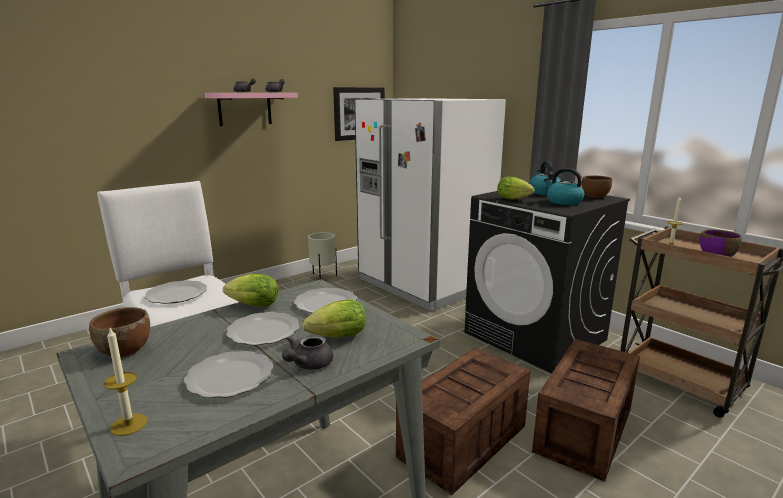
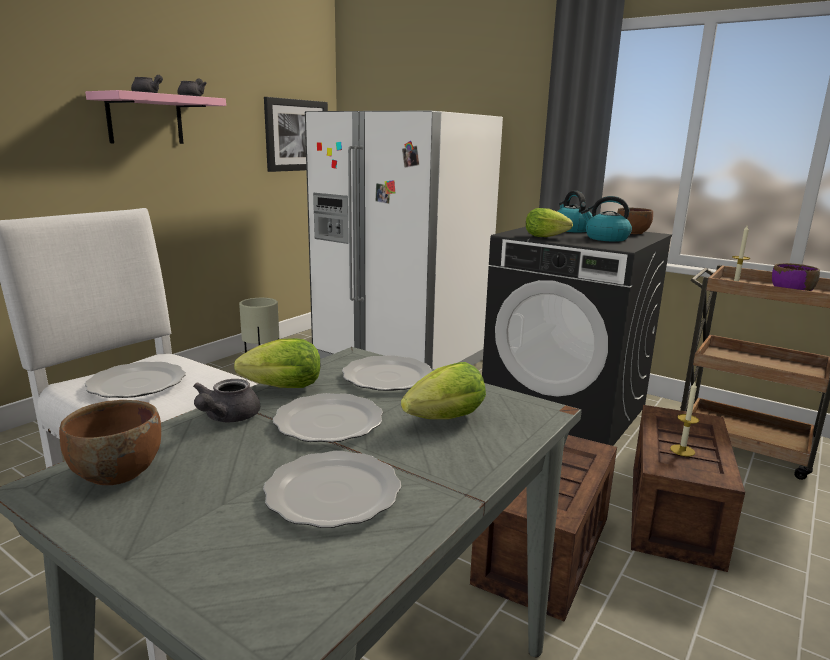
camera: 15 degrees left, 0 degrees up
candle [104,328,148,436] -> candle moved to [670,382,699,457]
grey teapot [282,335,333,370] -> grey teapot moved to [193,379,260,422]

